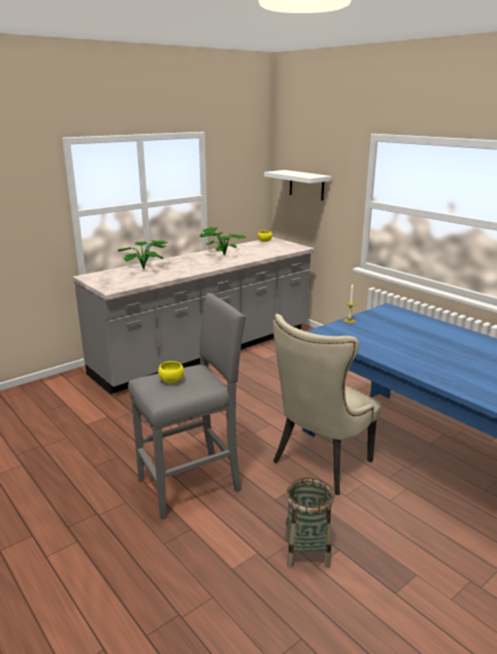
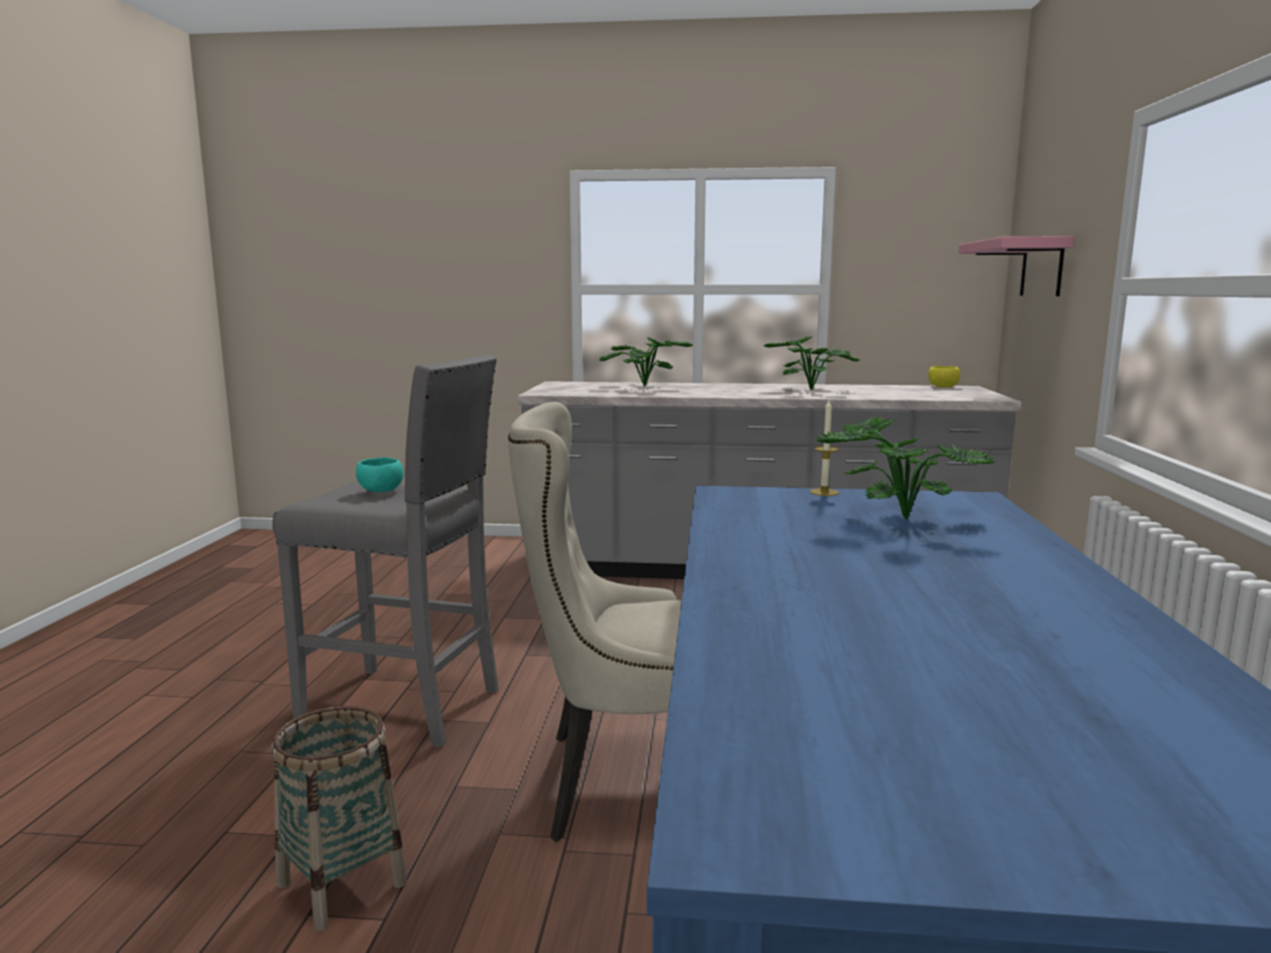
camera: 45 degrees right, 10 degrees down
yellow bowl [158,361,184,383] -> turquoise bowl [356,458,404,492]
white shelf [264,170,332,201] -> pink shelf [958,236,1074,296]
none -> potted plant [815,416,996,520]

